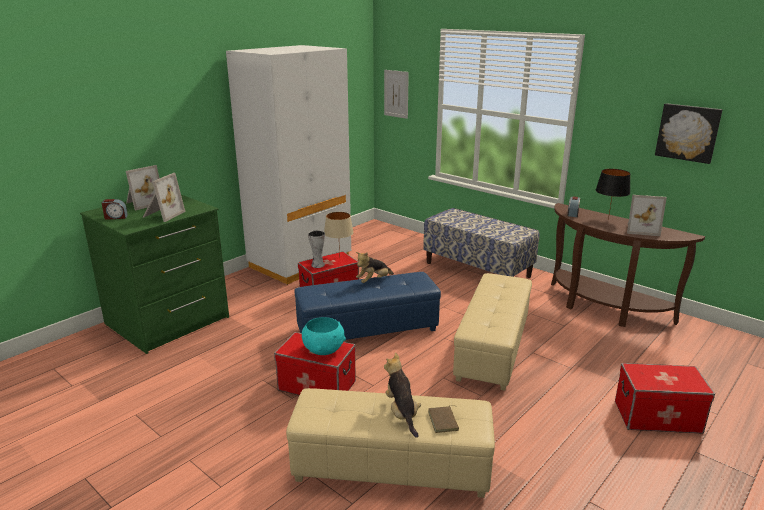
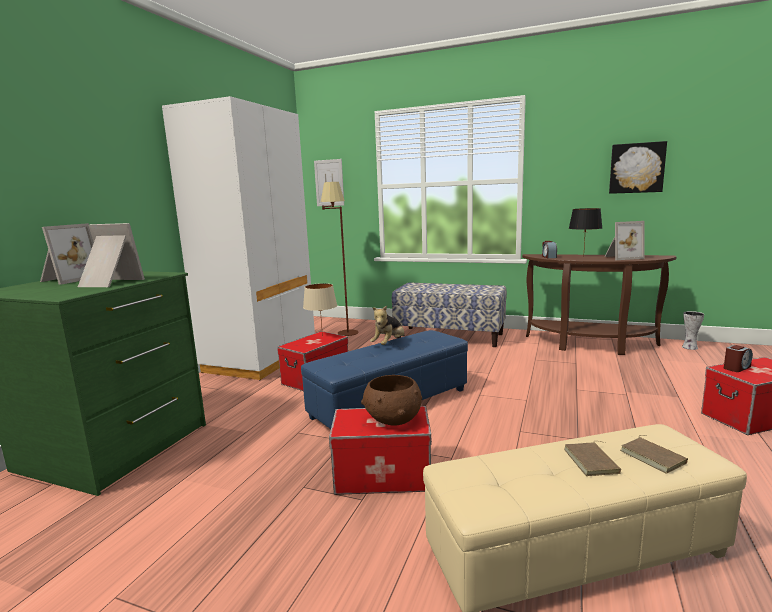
camera: 20 degrees left, 10 degrees down
alarm clock [102,199,128,220] -> alarm clock moved to [724,345,753,372]
picture frame [143,173,185,222] -> picture frame turned 75 degrees counterclockwise [78,223,145,287]
turquoise bowl [302,317,346,355] -> brown bowl [361,375,422,426]
vase [308,230,325,268] -> vase moved to [682,311,704,350]
plush toy [384,352,421,438] -> brown book [564,441,621,476]
beige ottoman [453,273,532,391] -> none
none -> brown floor lamp [321,182,358,336]

